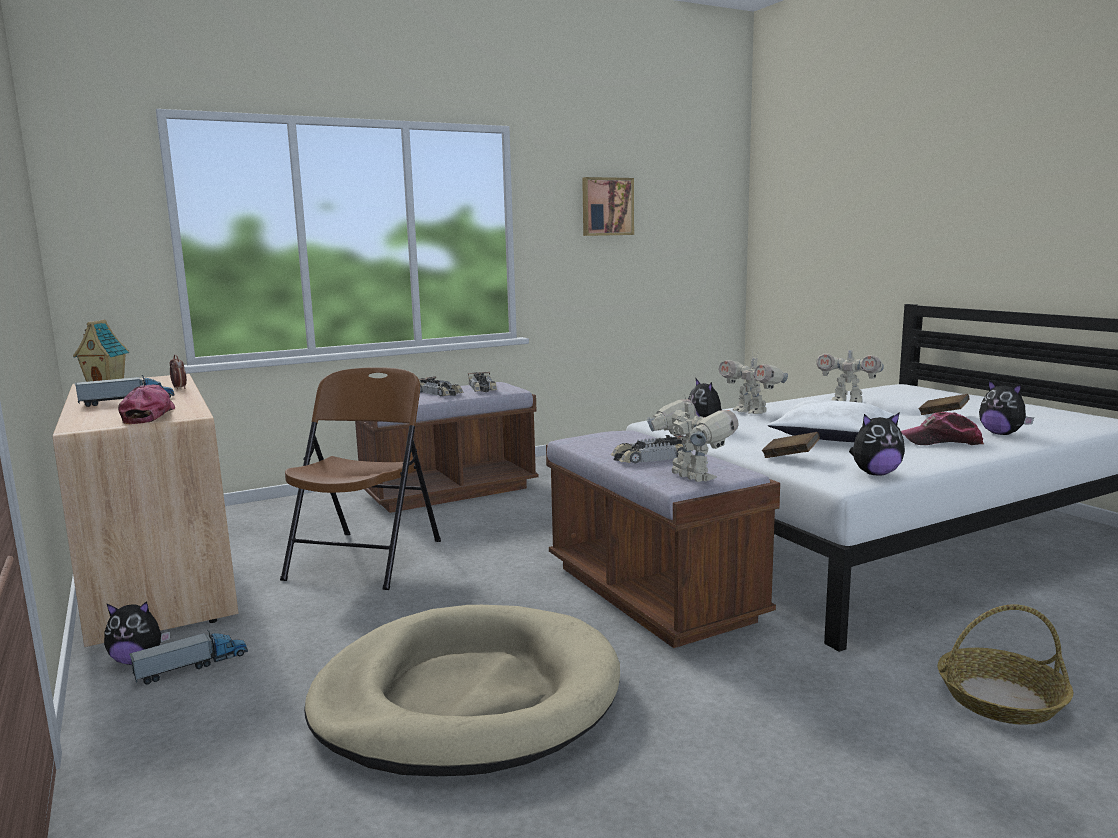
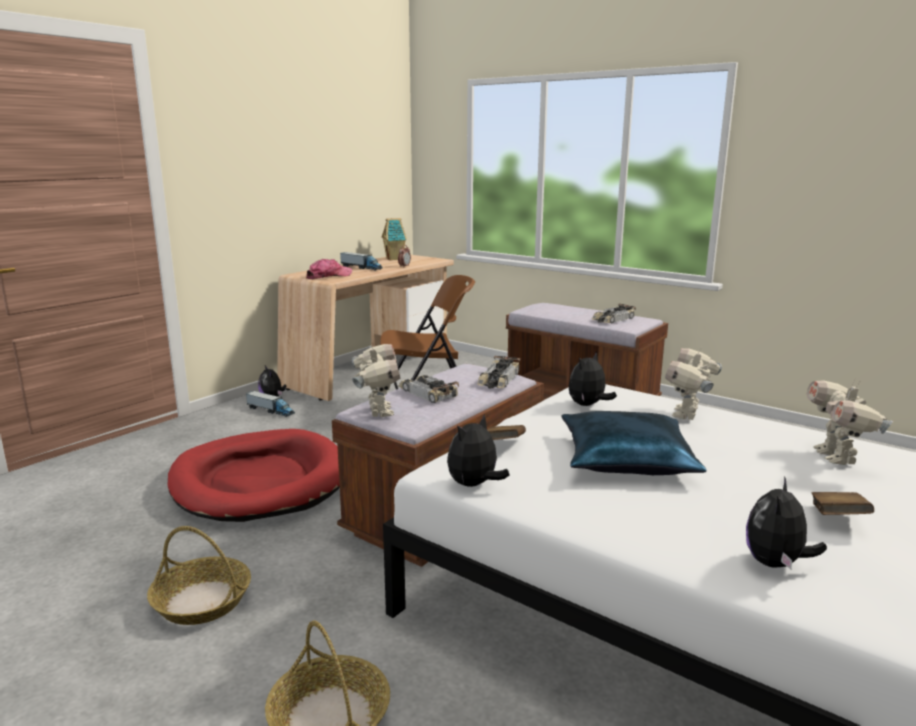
camera: 65 degrees right, 5 degrees up
beige dog bed [304,605,620,776] -> red dog bed [167,429,340,522]
toy car [419,376,464,396] -> toy car moved to [477,355,520,389]
picture [582,177,634,236] -> none
toy robot [647,395,739,482] -> toy robot turned 45 degrees counterclockwise [352,343,400,417]
white pillow [767,400,894,442] -> blue pillow [562,411,706,475]
plush toy [849,412,905,475] -> plush toy turned 75 degrees clockwise [447,414,509,487]
cap [901,412,984,445] -> none
none -> basket [147,526,251,625]

